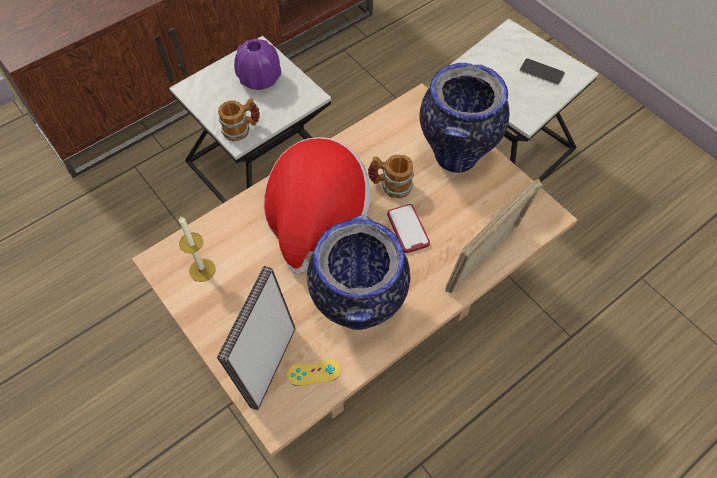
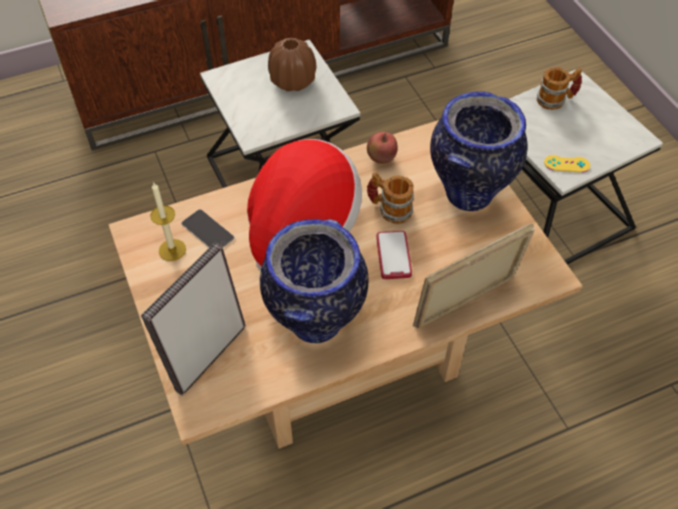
camera: 15 degrees right, 5 degrees down
mug [218,98,260,141] -> mug moved to [537,67,582,110]
purple vase [234,39,281,90] -> brown vase [268,38,316,91]
yellow game controller [287,358,341,386] -> yellow game controller moved to [544,155,590,173]
phone [519,58,565,85] -> phone moved to [181,209,235,248]
none -> apple [367,132,398,164]

